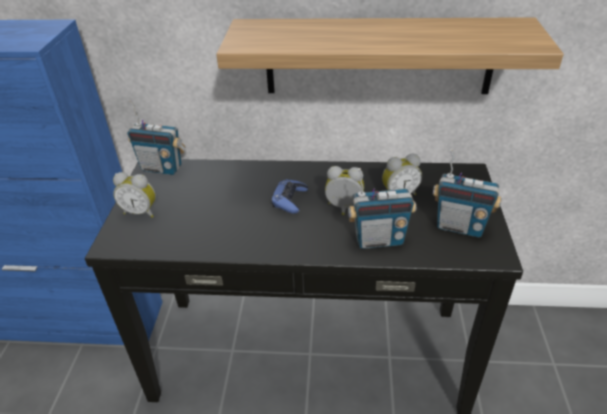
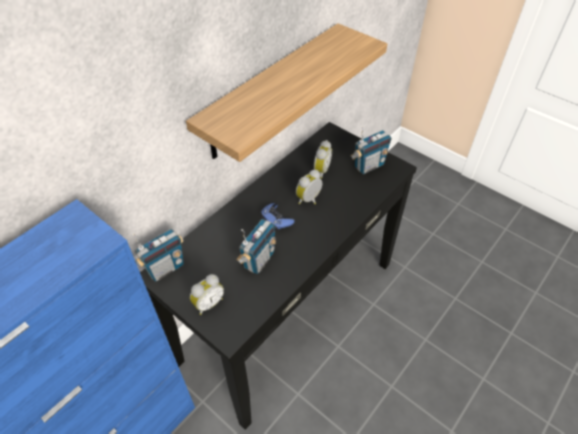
camera: 55 degrees left, 10 degrees up
radio [348,168,416,249] -> radio moved to [237,219,276,274]

